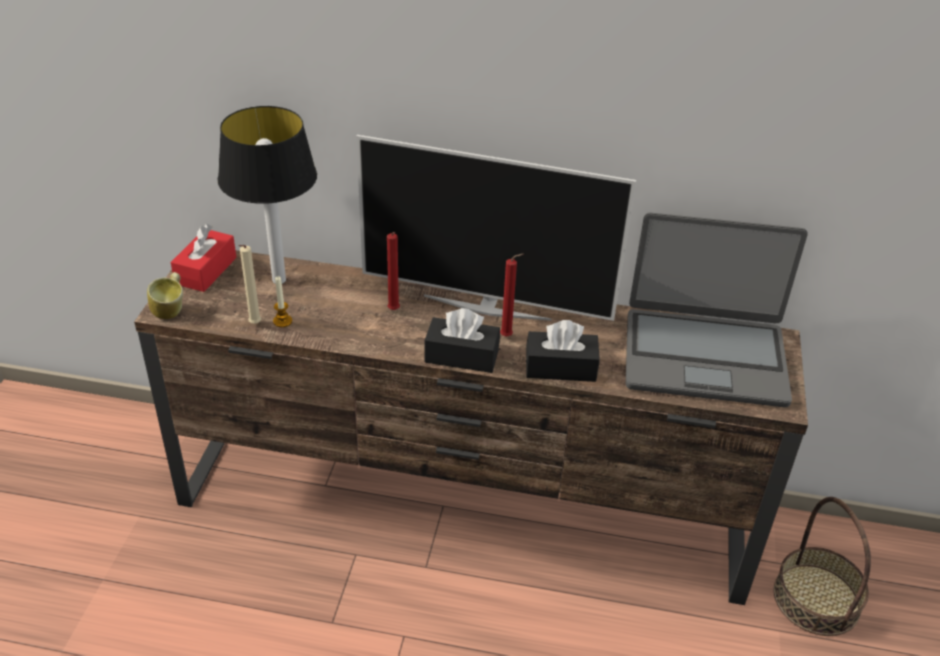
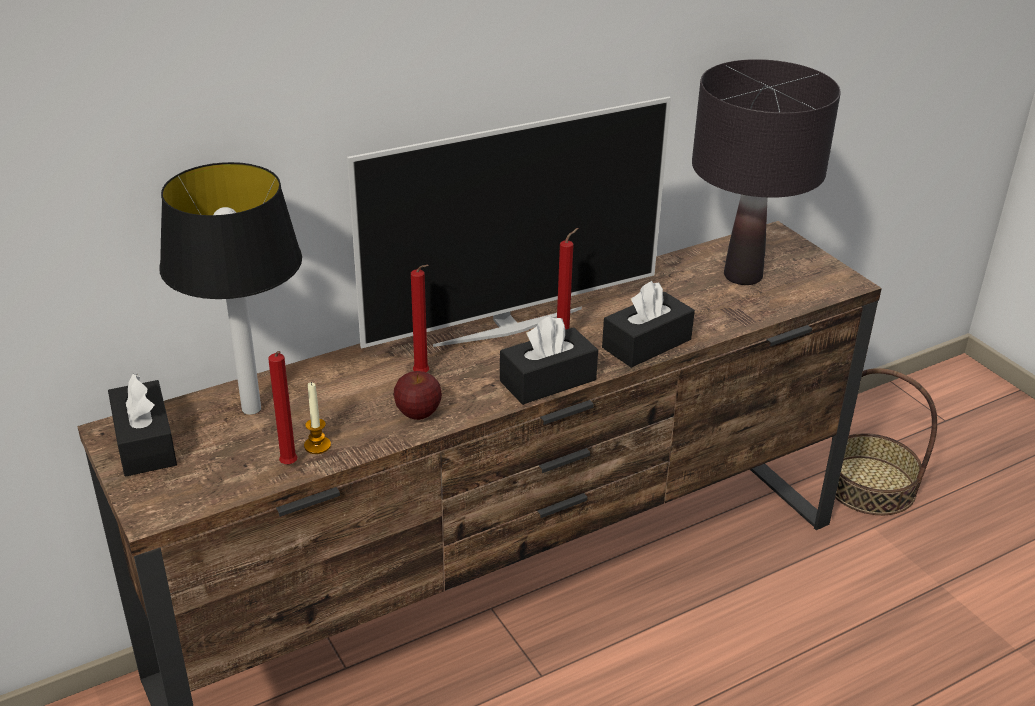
camera: 40 degrees left, 5 degrees down
mug [147,272,183,319] -> none
red tissue box [171,224,237,292] -> black tissue box [108,373,177,476]
beige candle [238,245,261,324] -> red candle [268,351,297,465]
laptop [626,213,808,407] -> black table lamp [692,59,841,285]
none -> apple [394,371,442,420]

